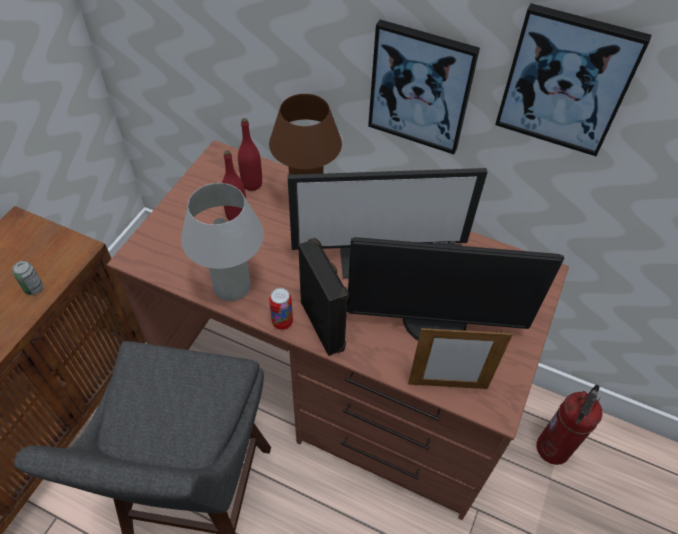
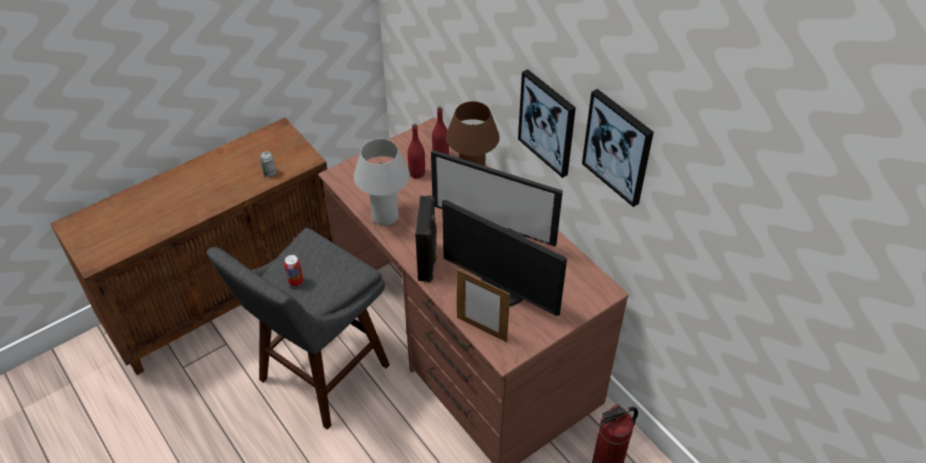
camera: 30 degrees right, 5 degrees down
can [269,288,293,330] -> can moved to [284,255,303,286]

